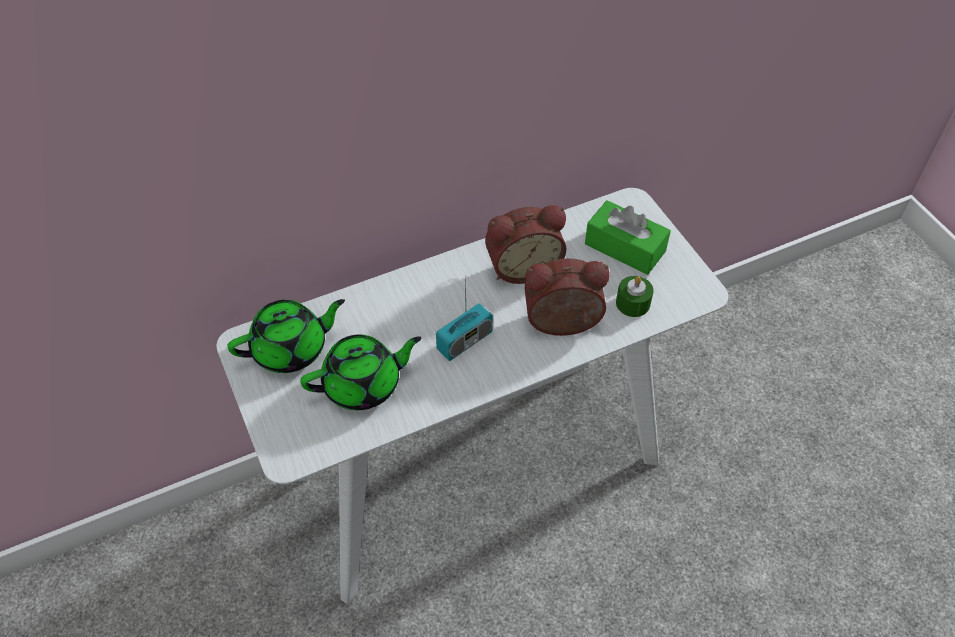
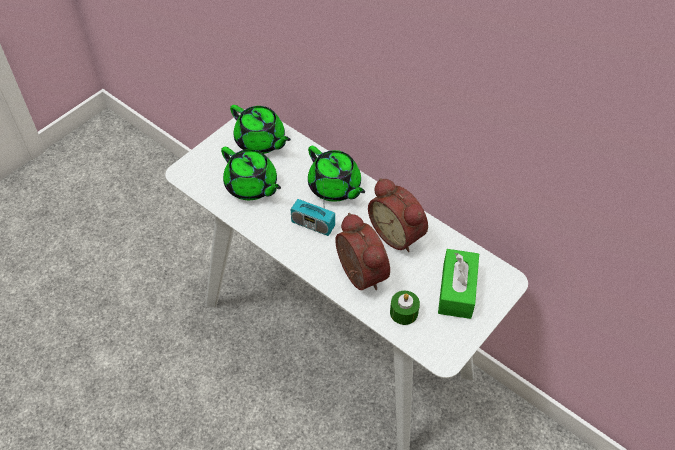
camera: 65 degrees right, 0 degrees up
none -> green teapot [308,146,365,202]

